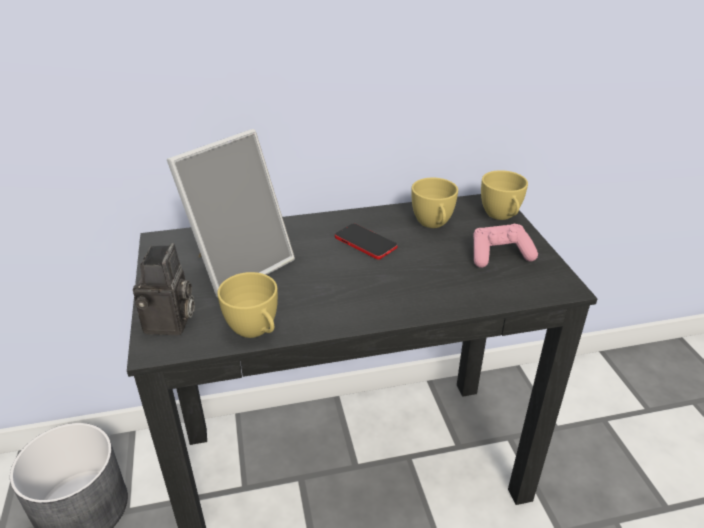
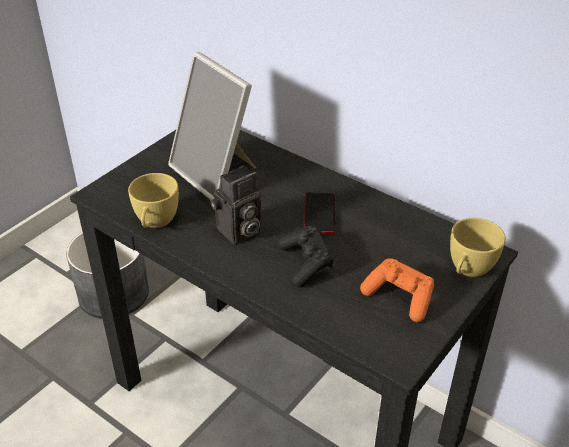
camera: 50 degrees right, 5 degrees up
camera [133,243,195,335] -> camera moved to [210,165,261,245]
picture frame [167,129,295,298] -> picture frame turned 45 degrees clockwise [168,52,256,200]
yellow cup [411,178,458,228] -> none
pink game controller [473,224,538,268] -> orange game controller [360,258,434,322]
none -> black game controller [278,226,334,287]

